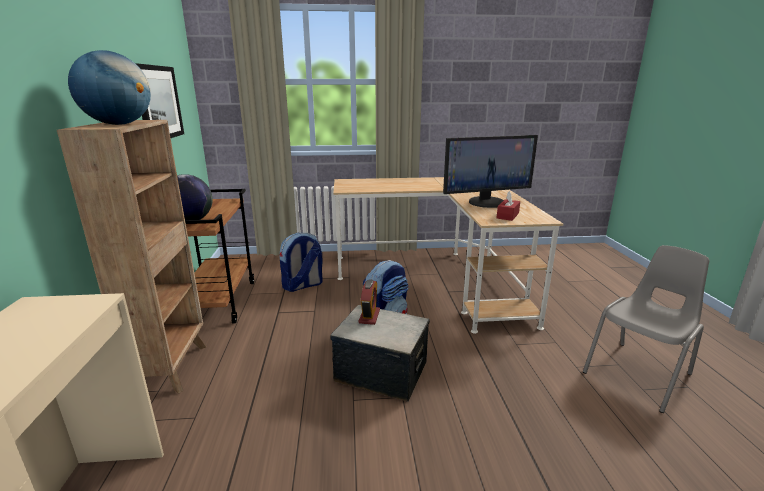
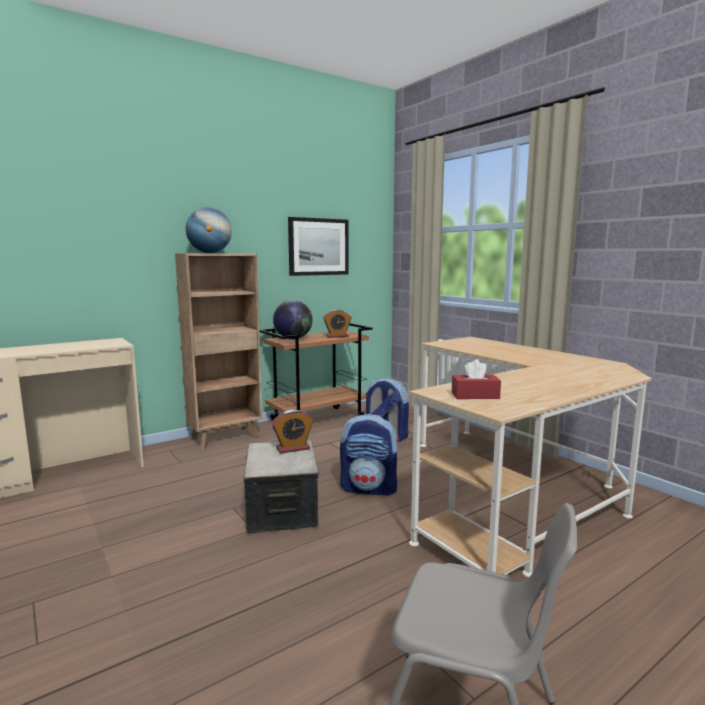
camera: 60 degrees right, 10 degrees down
monitor [443,135,538,208] -> none
none -> alarm clock [323,309,351,338]

